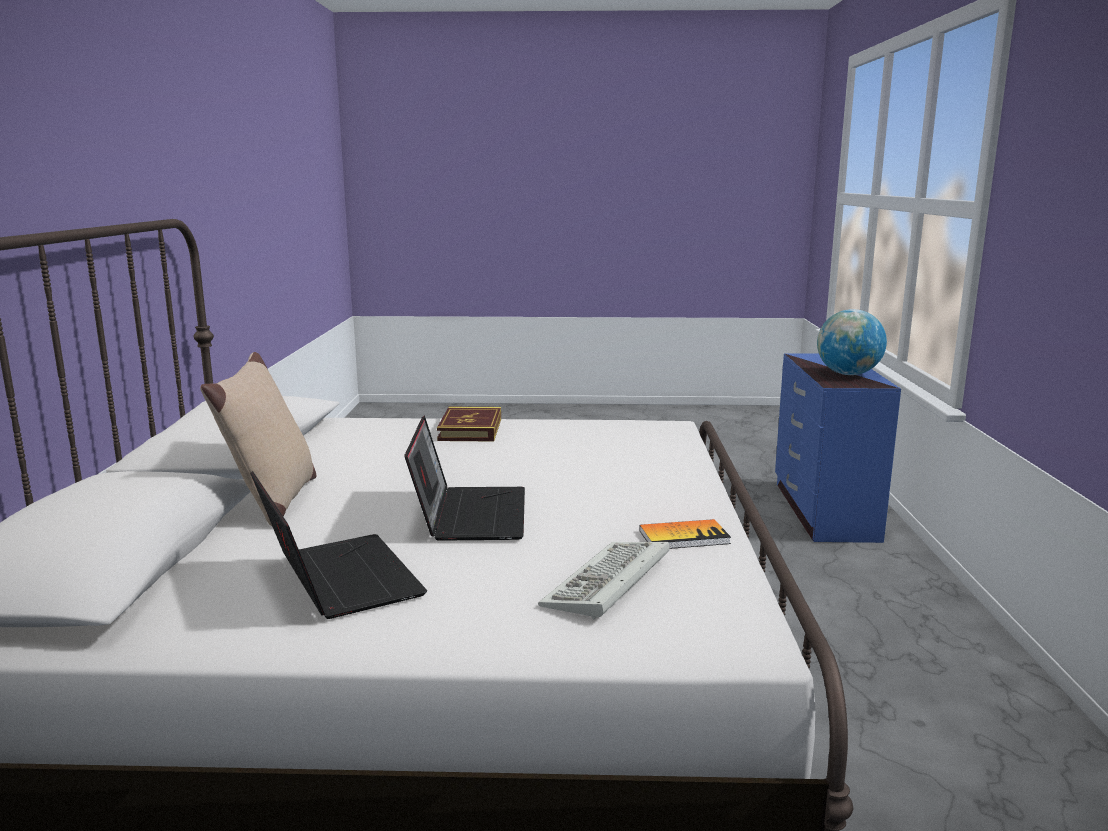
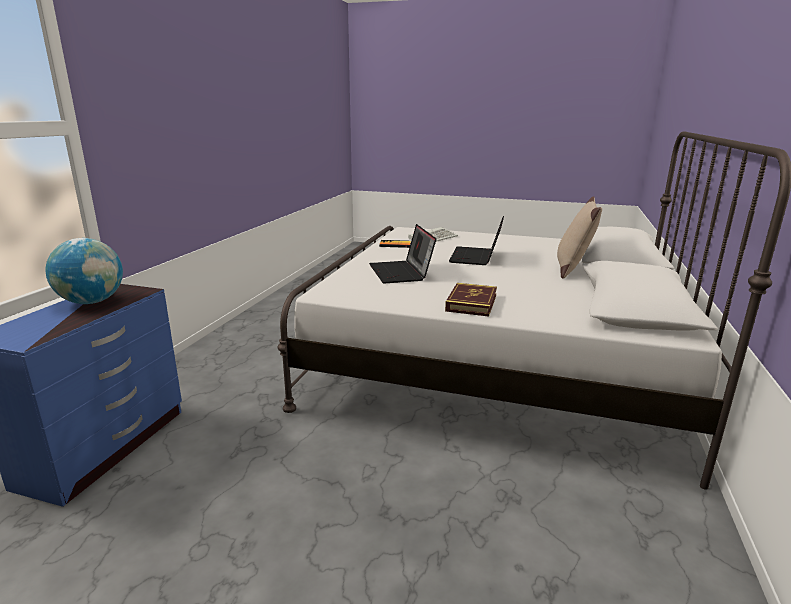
camera: 165 degrees left, 5 degrees up
laptop [250,471,427,619] -> laptop moved to [369,224,436,283]

